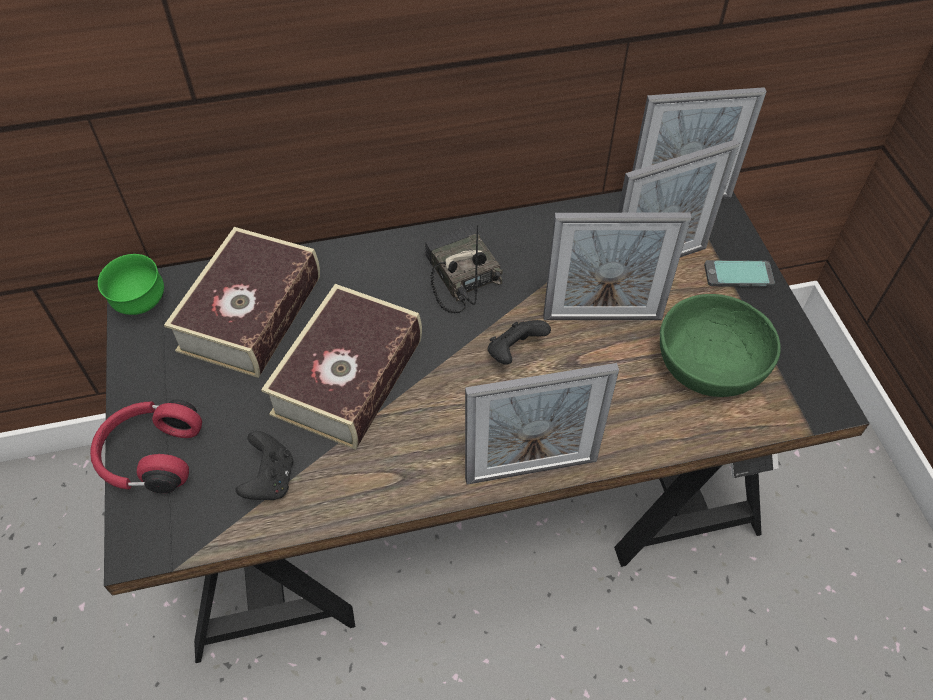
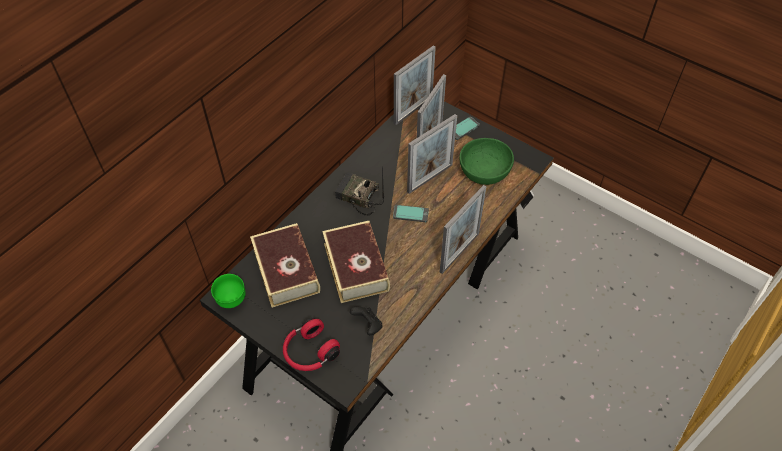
camera: 40 degrees left, 0 degrees up
black game controller [488,320,551,365] -> phone [393,205,429,222]

